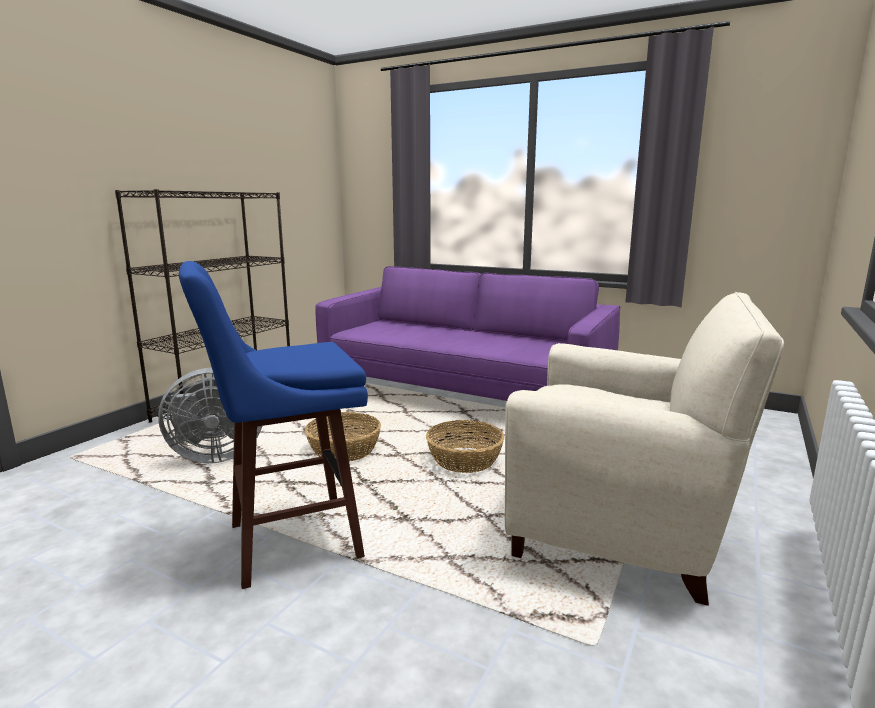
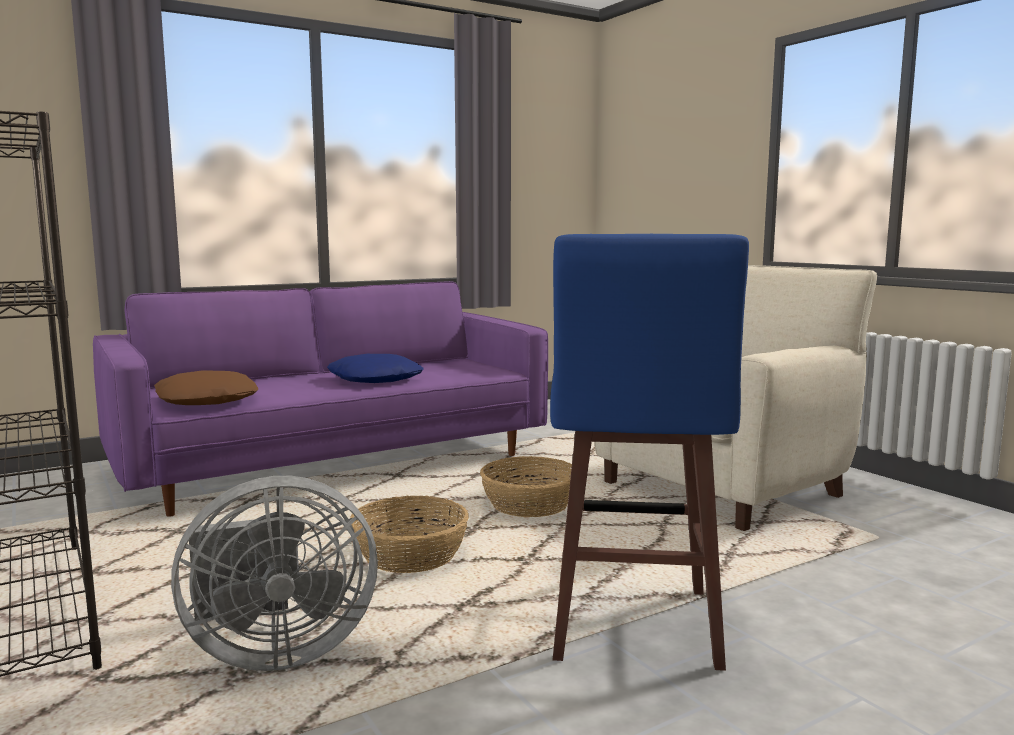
camera: 60 degrees left, 5 degrees down
grey fan [158,368,262,463] -> grey fan turned 60 degrees clockwise [171,476,378,671]
none -> brown pillow [154,370,259,405]
none -> blue pillow [327,354,424,383]

